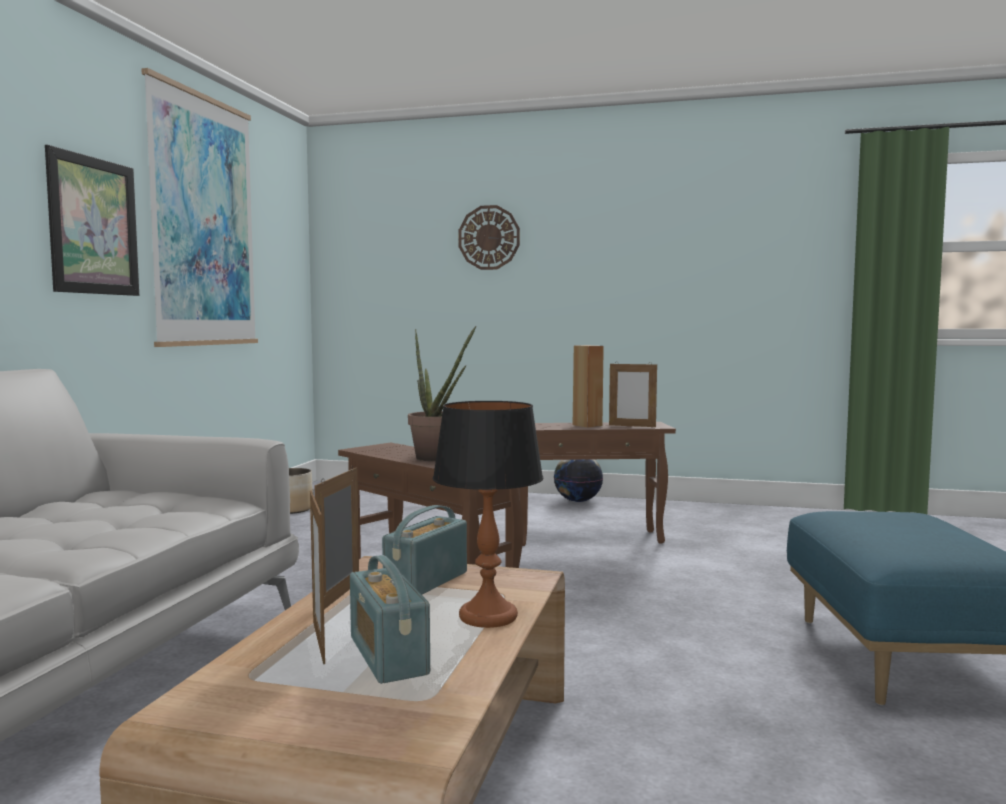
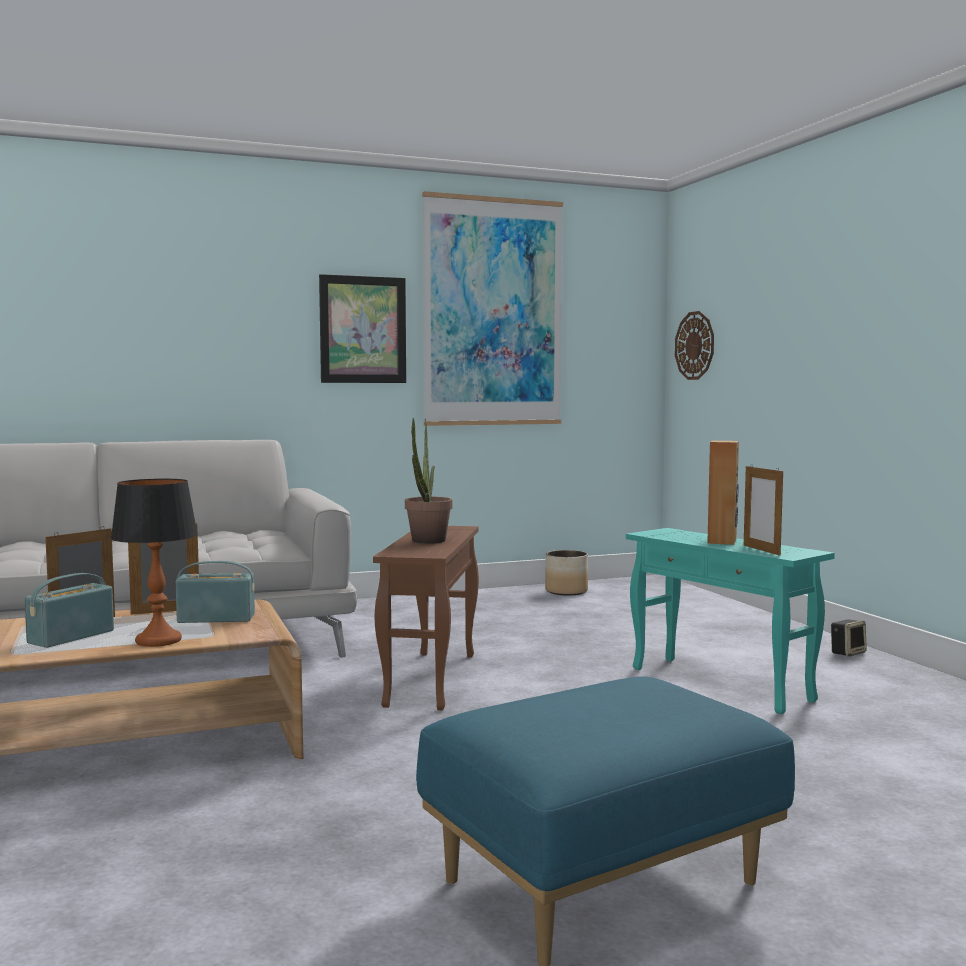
camera: 55 degrees right, 0 degrees up
wall clock [459,205,520,270] -> wall clock moved to [675,311,714,380]
brown side table [517,422,676,546] -> turquoise side table [626,528,835,714]
globe [554,459,603,502] -> speaker [831,619,867,656]

